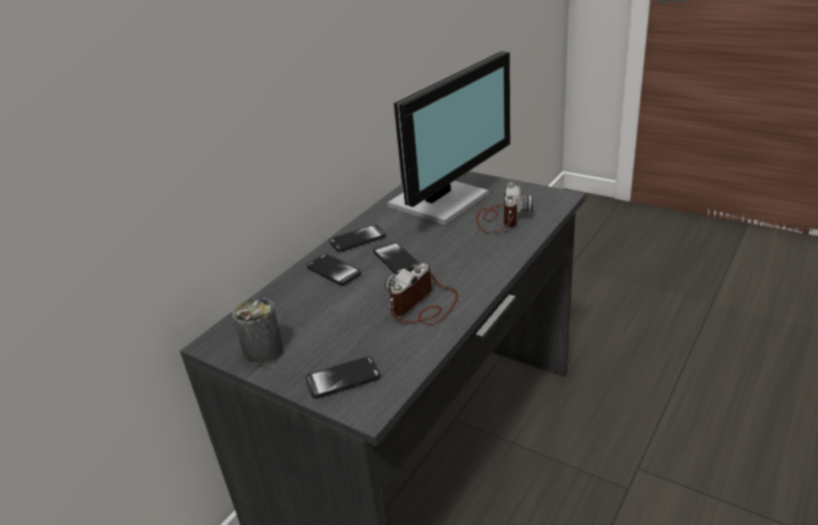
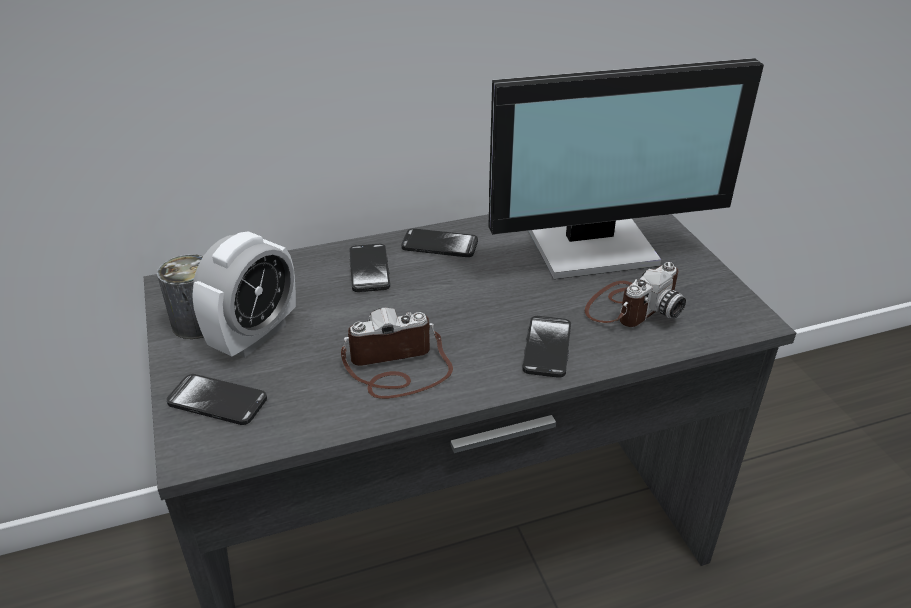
camera: 35 degrees right, 5 degrees up
phone [373,241,420,275] -> phone moved to [522,316,571,378]
none -> alarm clock [192,231,296,358]

